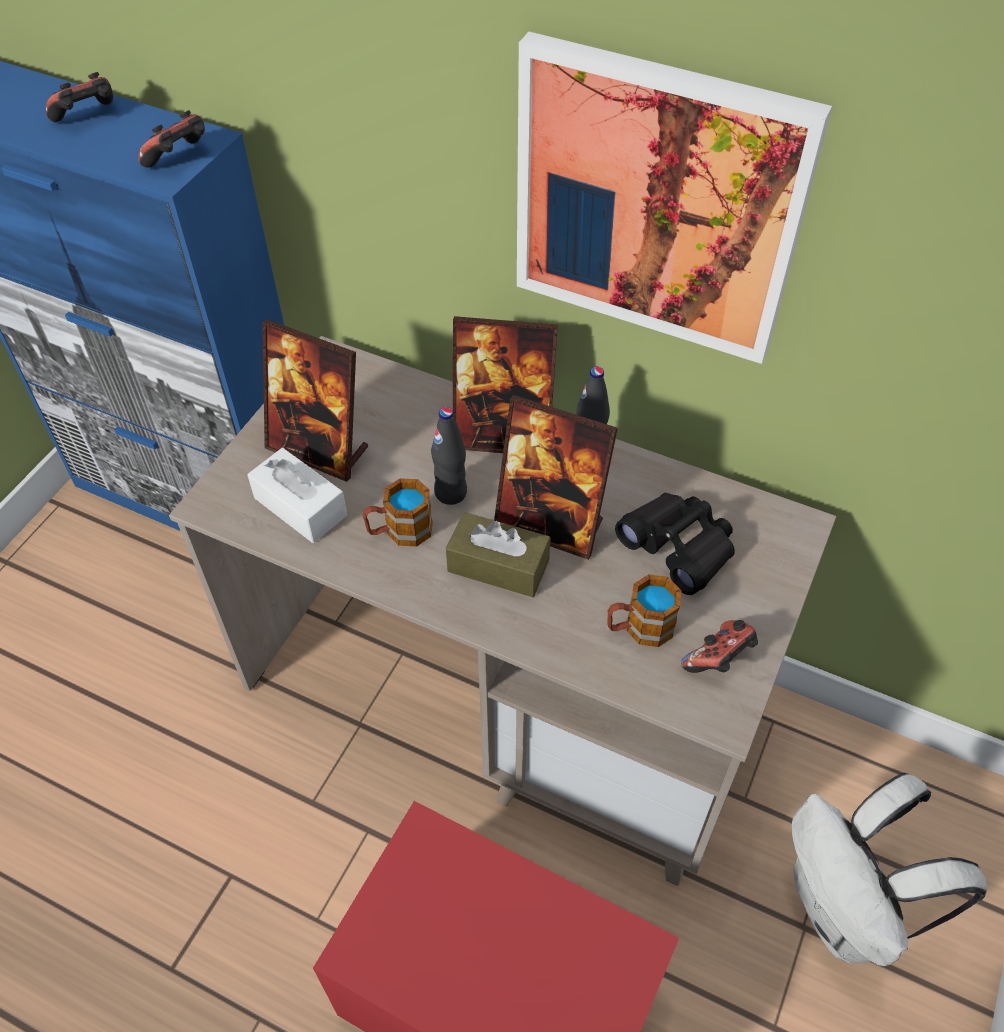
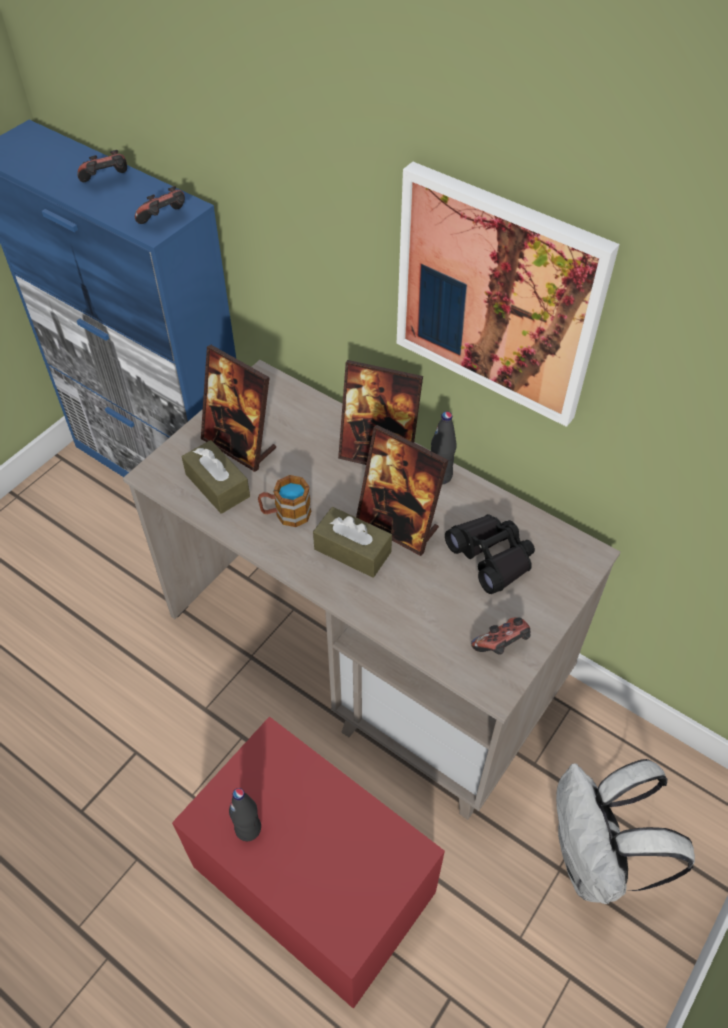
camera: 10 degrees right, 0 degrees up
white tissue box [247,448,347,543] -> brown tissue box [182,440,250,514]
black bottle [431,407,467,505] -> black bottle moved to [229,788,261,841]
mug [607,574,682,647] -> none

